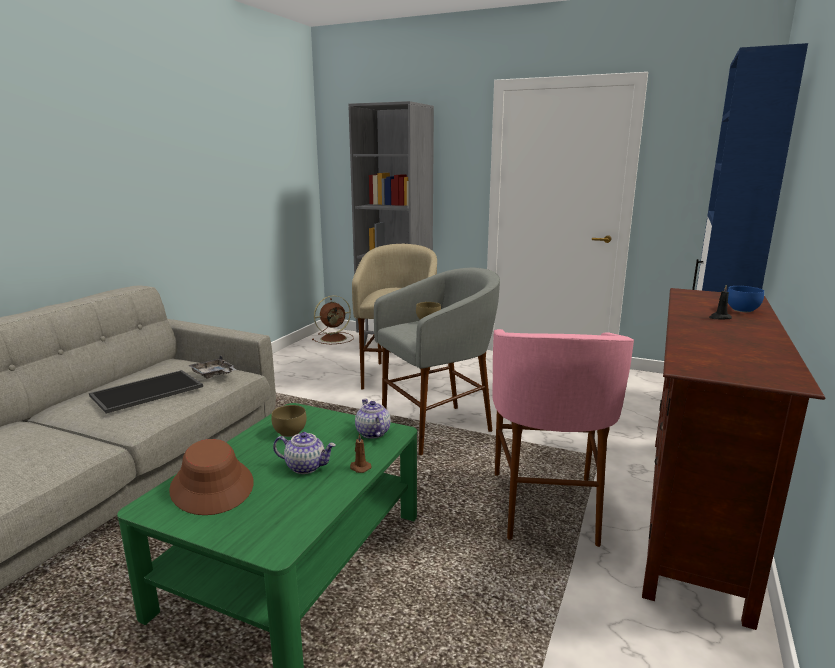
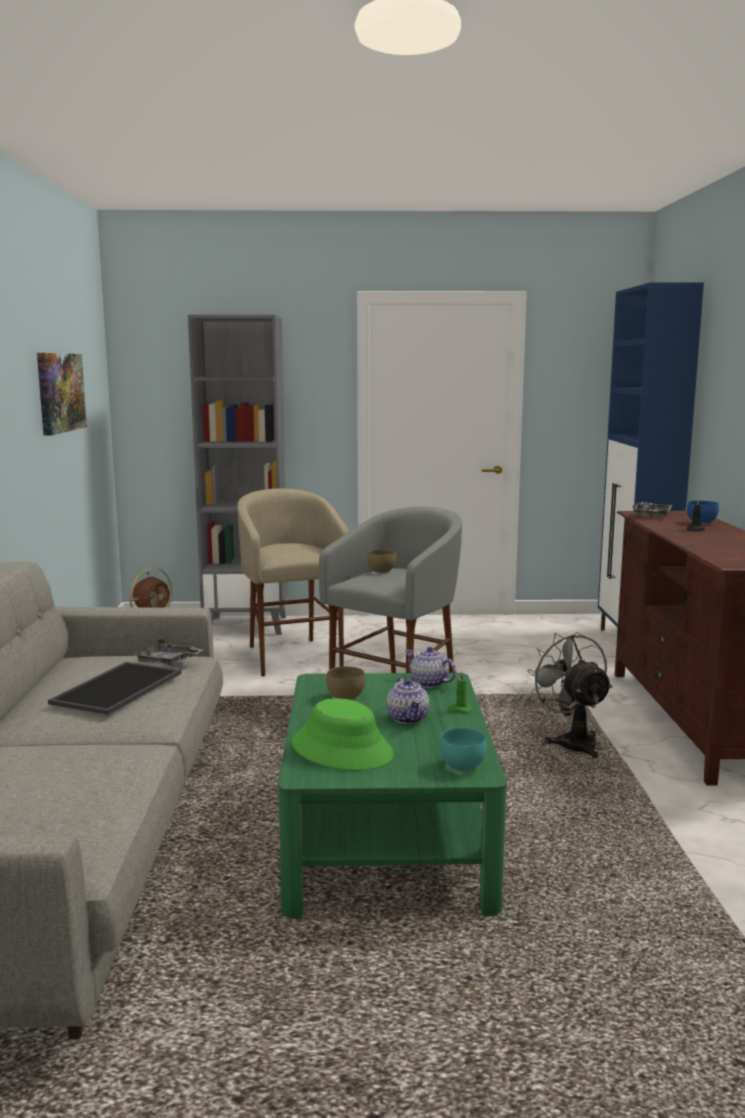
camera: 25 degrees left, 5 degrees down
brown hat [169,439,254,515] -> green hat [292,698,394,770]
teapot [273,432,336,474] -> teapot turned 90 degrees clockwise [386,677,429,724]
brown candle [350,433,372,473] -> green candle [447,671,473,713]
pink stool [492,329,634,547] -> grey fan [527,632,613,759]
none -> picture [37,353,87,436]
none -> turquoise bowl [440,728,487,772]
none -> grey tray [633,502,673,518]

